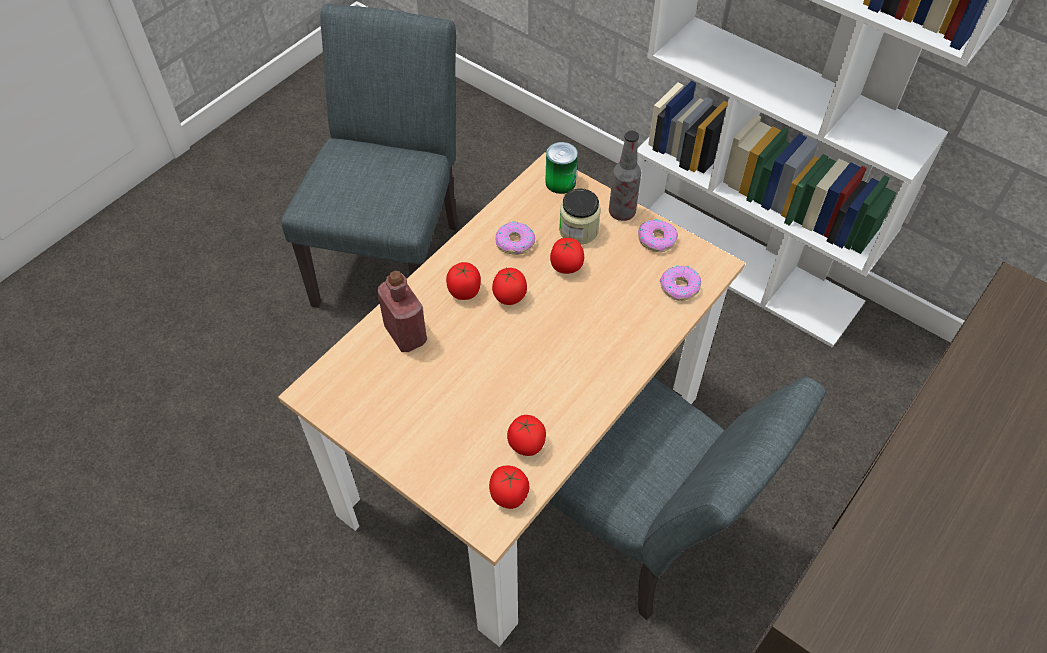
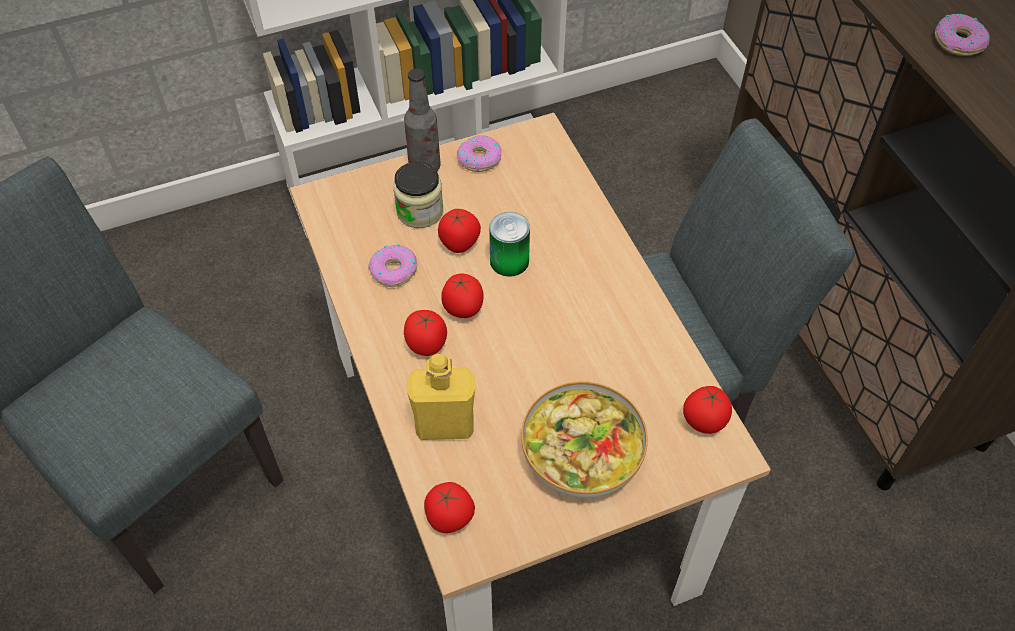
camera: 60 degrees left, 0 degrees up
red bottle [377,270,427,352] -> yellow bottle [407,354,475,440]
tomato [507,415,546,456] -> tomato moved to [424,482,475,533]
can [545,142,578,194] -> can moved to [489,212,530,277]
donut [660,265,701,301] -> donut moved to [935,14,990,56]
none -> bowl [521,382,648,498]

